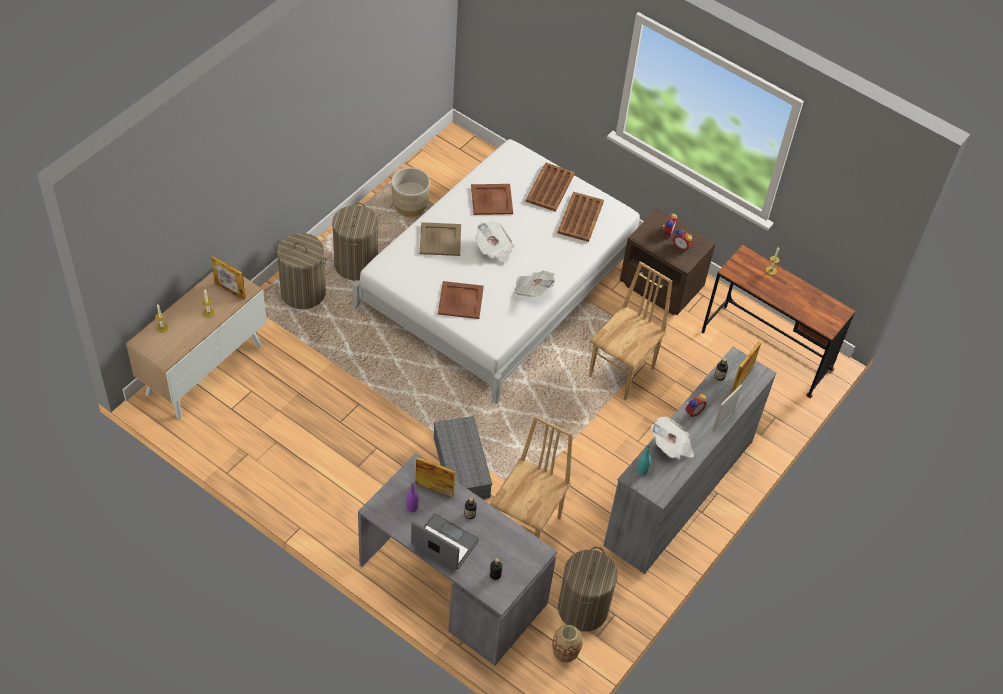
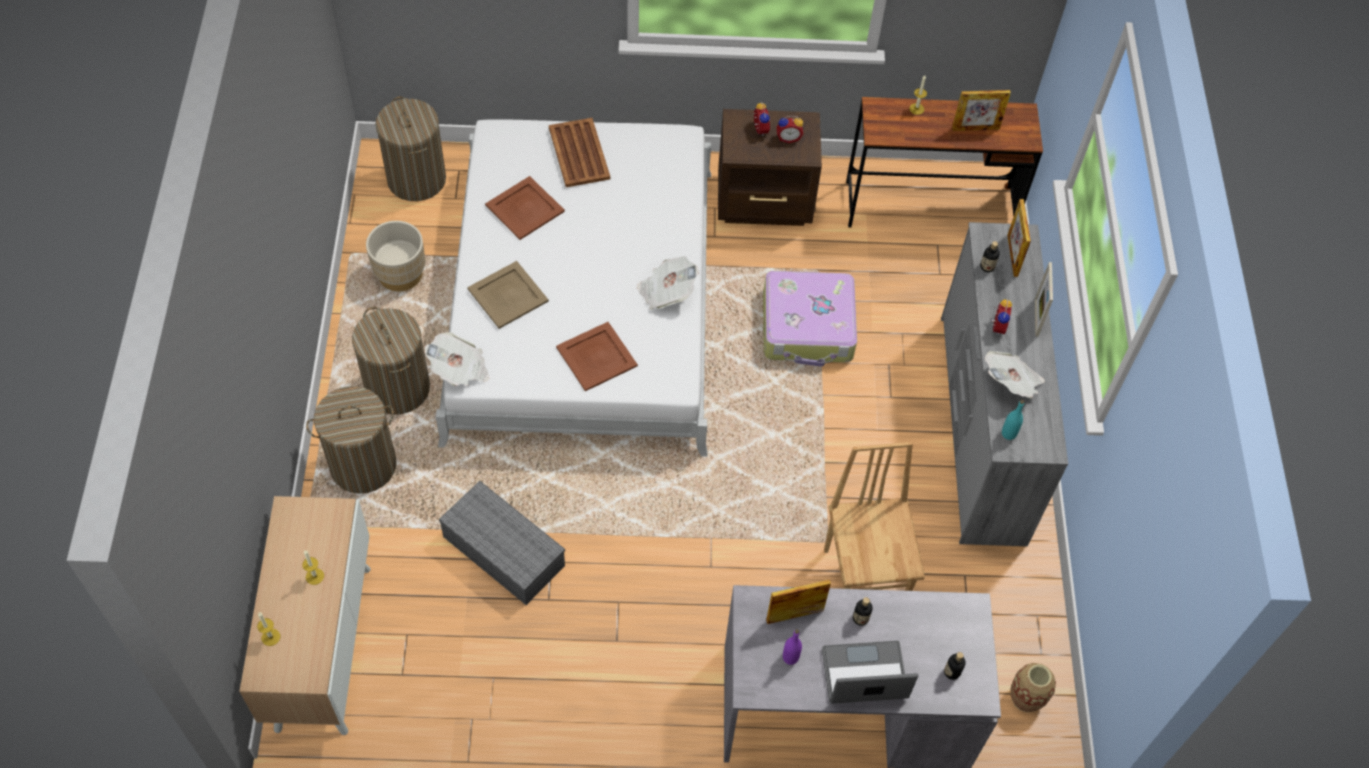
camera: 35 degrees left, 5 degrees up
picture frame [211,256,246,300] -> picture frame moved to [952,90,1011,131]
grey storage box [434,416,492,499] -> grey storage box moved to [439,481,565,605]
newspaper [475,221,514,264] -> newspaper moved to [425,332,490,386]
brown tray [557,192,604,242] -> none
laundry basket [558,547,618,631] -> laundry basket moved to [376,96,446,201]
brown chair [589,261,673,400] -> suitcase [763,271,857,367]

